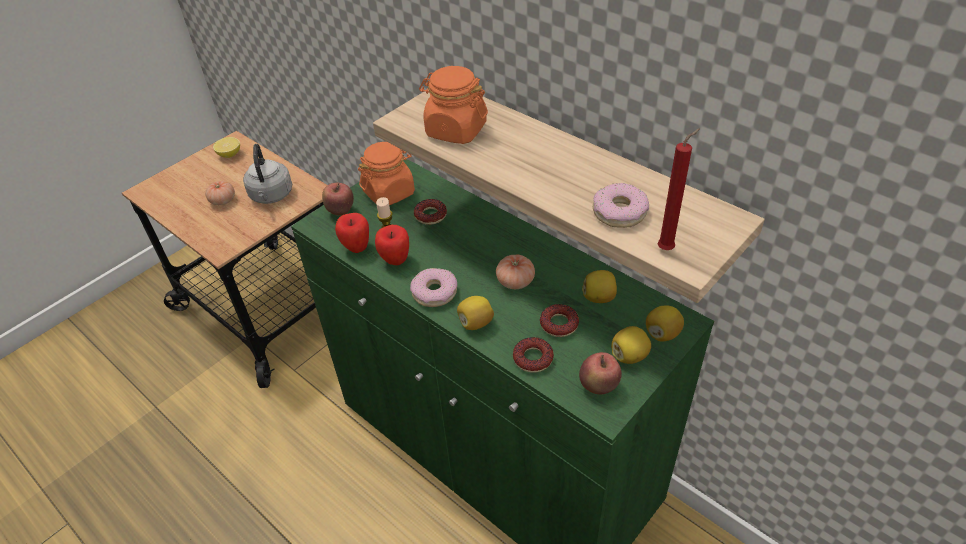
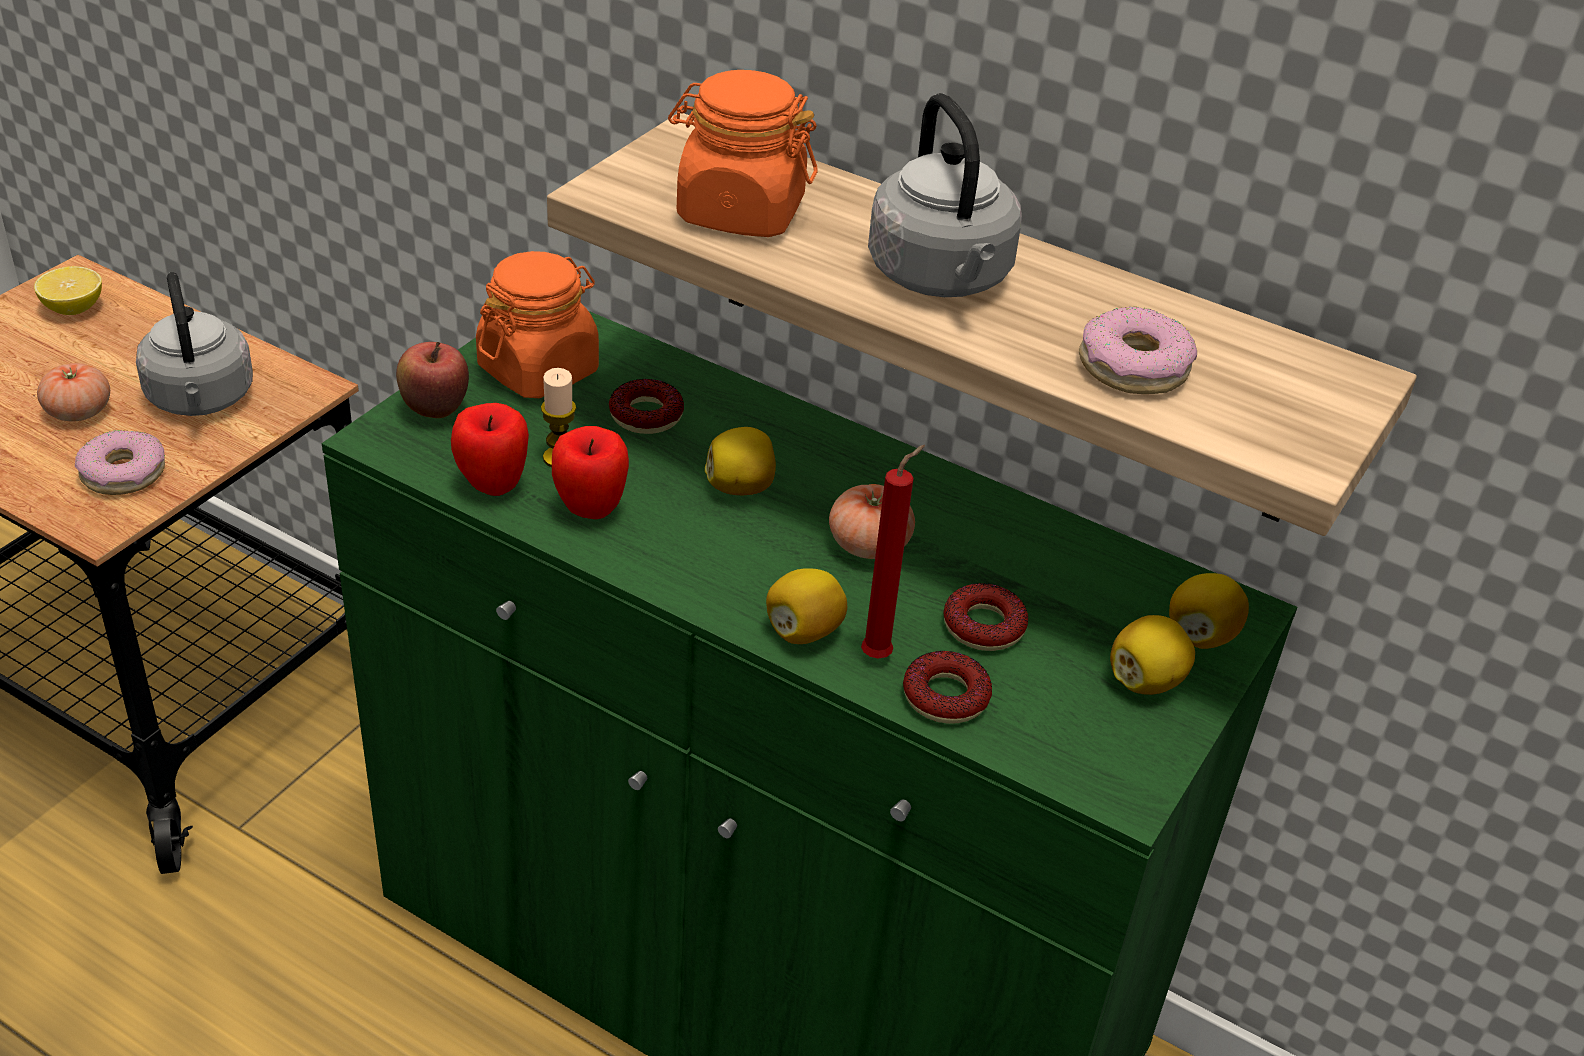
camera: 15 degrees left, 5 degrees down
donut [410,268,457,307] -> donut moved to [75,430,165,495]
apple [579,352,622,394] -> none
lemon [582,270,617,303] -> lemon moved to [705,427,776,495]
red candle [658,129,700,250] -> red candle moved to [861,445,925,659]
none -> grey kettle [868,93,1022,297]

